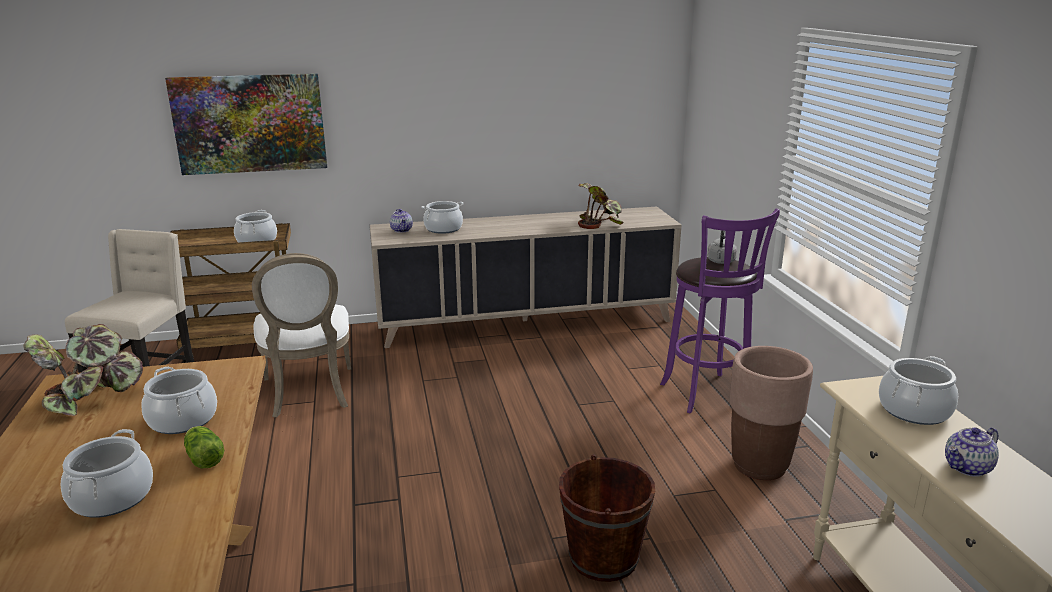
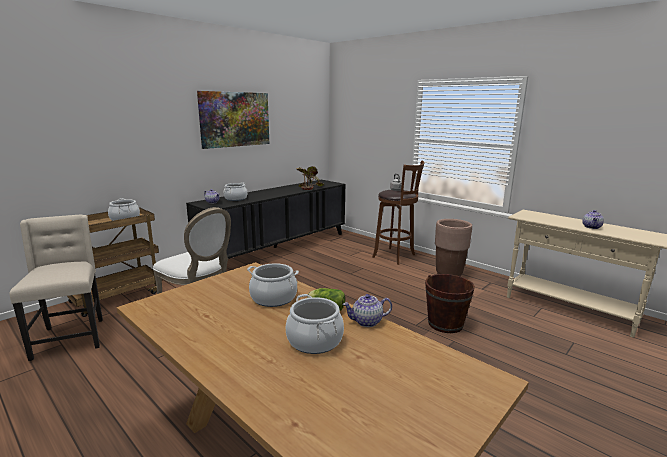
camera: 35 degrees left, 5 degrees down
potted plant [24,324,143,416] -> none
picture [165,73,327,175] -> picture moved to [197,91,269,149]
beige cabinet [370,207,682,348] -> black cabinet [186,180,345,259]
purple stool [660,208,780,414] -> brown stool [372,161,424,265]
cooking pot [879,356,958,425] -> none
none -> teapot [343,294,392,327]

